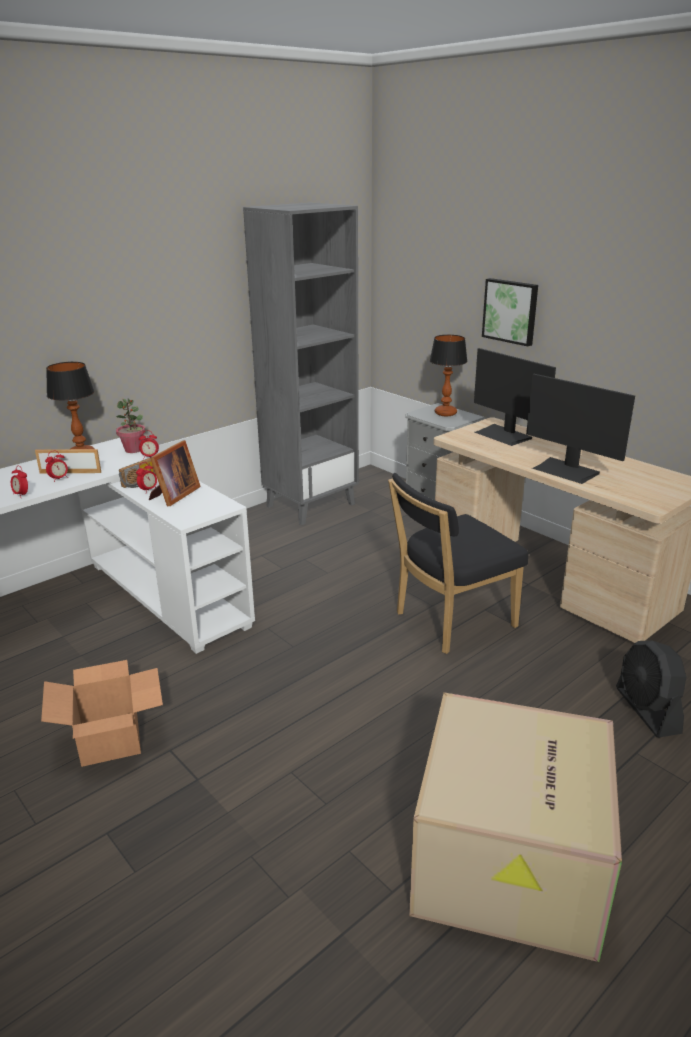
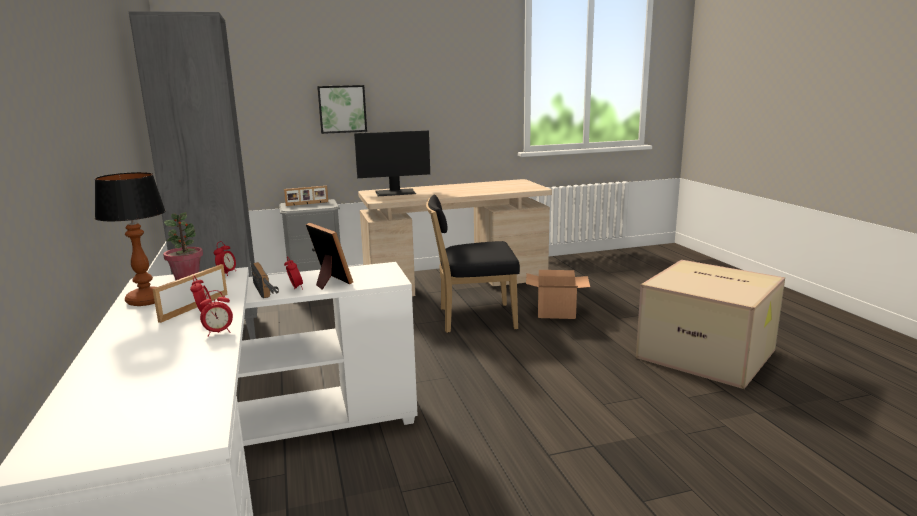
camera: 65 degrees left, 10 degrees down
cardboard box [41,660,163,767] -> cardboard box moved to [526,270,590,319]
black chair [388,473,528,654] -> black chair turned 90 degrees clockwise [426,194,520,333]
table lamp [430,335,468,416] -> picture frame [284,186,328,206]
monitor [526,374,635,484] -> none
black fan [616,641,686,738] -> none

